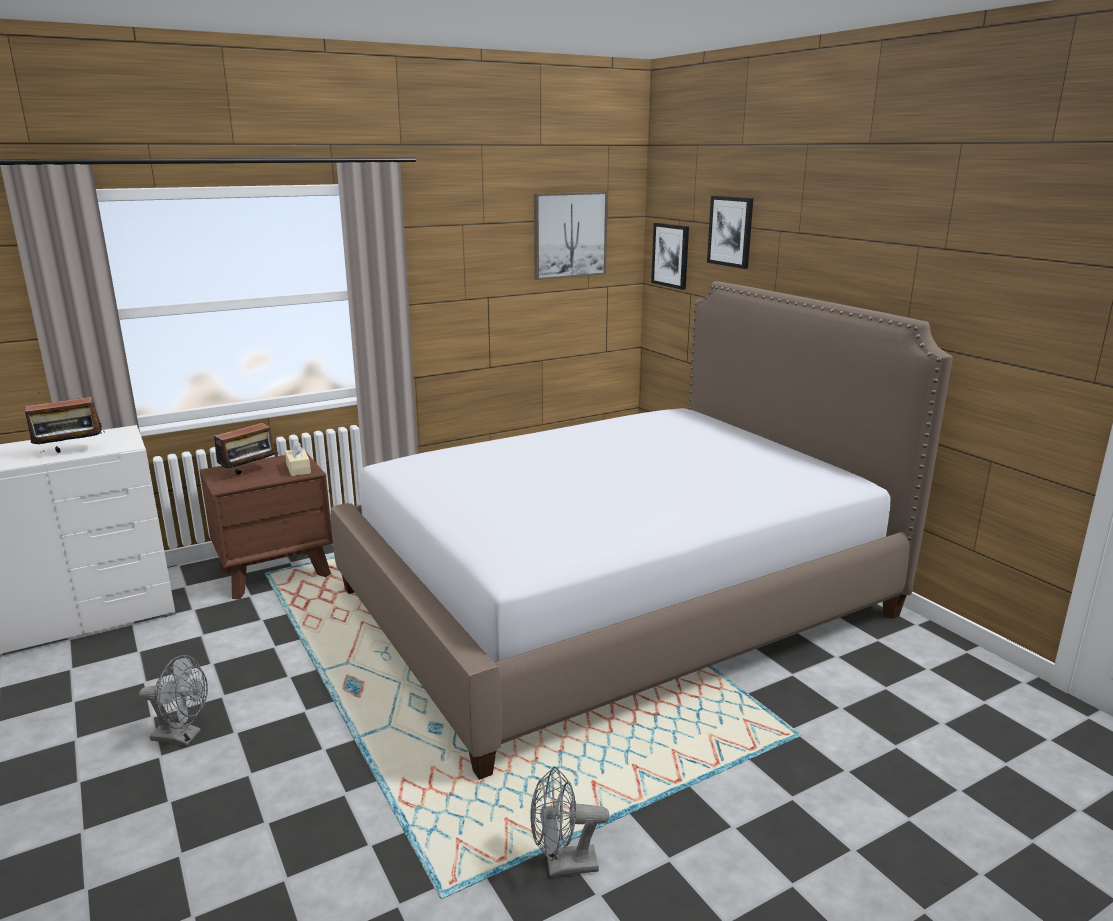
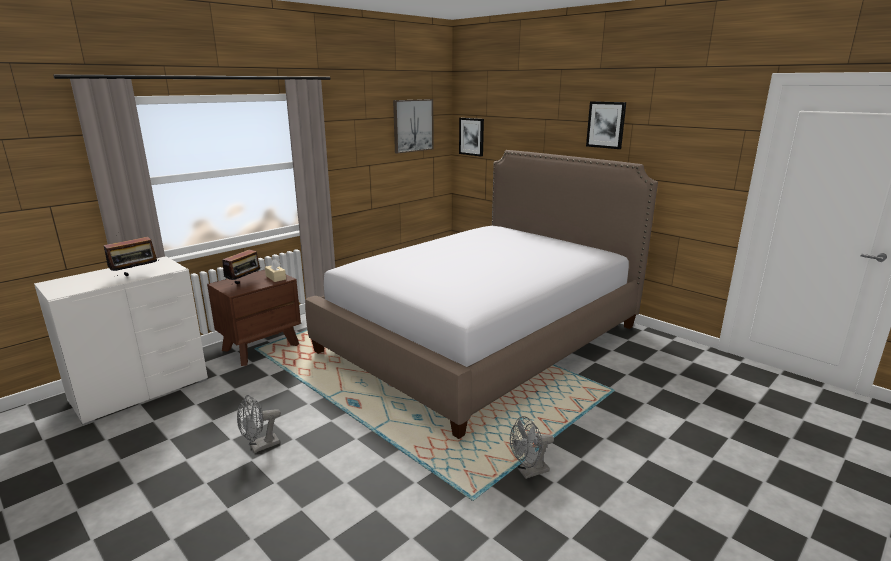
camera: 15 degrees left, 0 degrees up
grey fan [139,655,208,745] -> grey fan turned 150 degrees clockwise [237,395,281,453]
picture [707,196,753,269] -> picture moved to [586,101,626,149]

